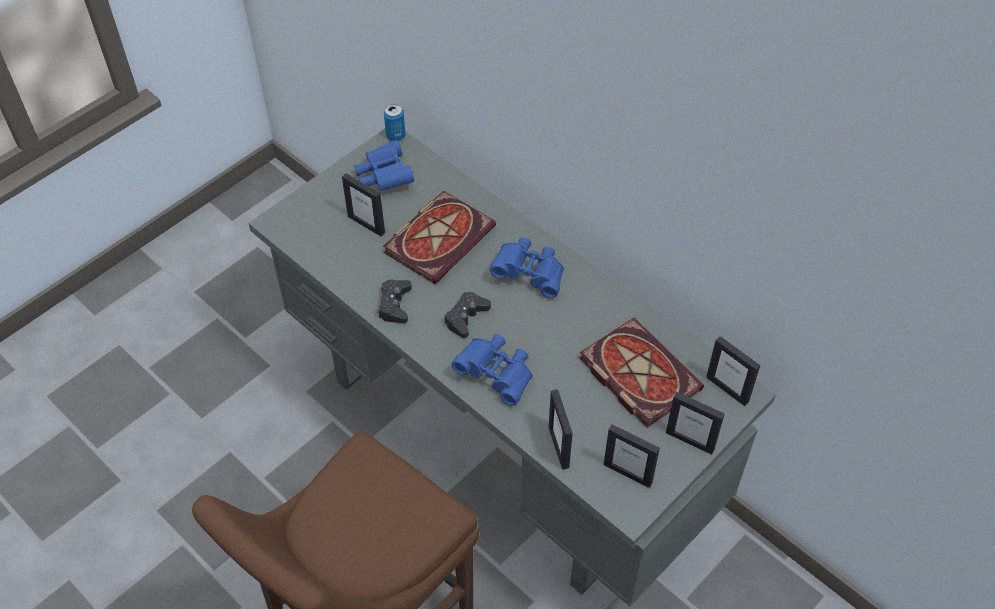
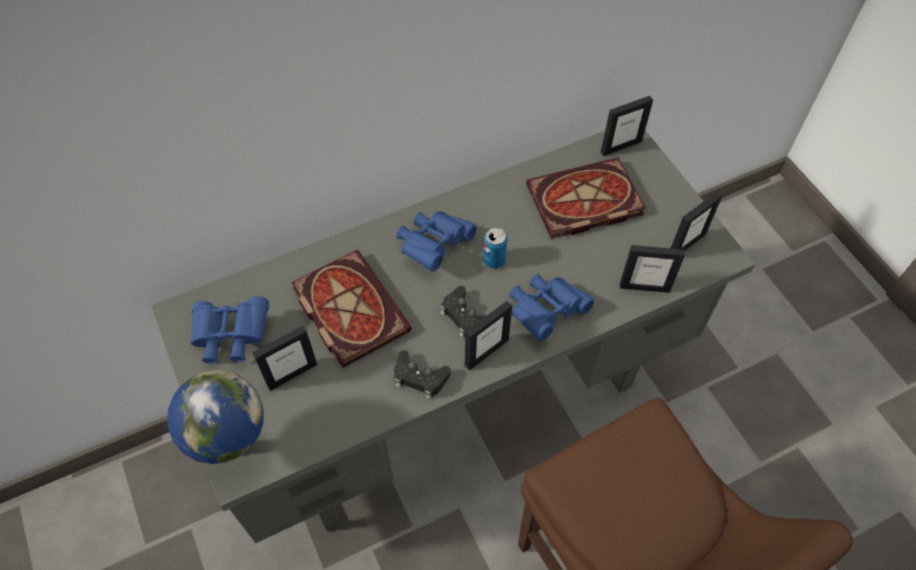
camera: 70 degrees left, 5 degrees up
can [384,104,406,141] -> can moved to [483,228,507,269]
picture frame [666,392,725,455] -> picture frame moved to [465,301,512,370]
none -> globe [167,370,264,464]

